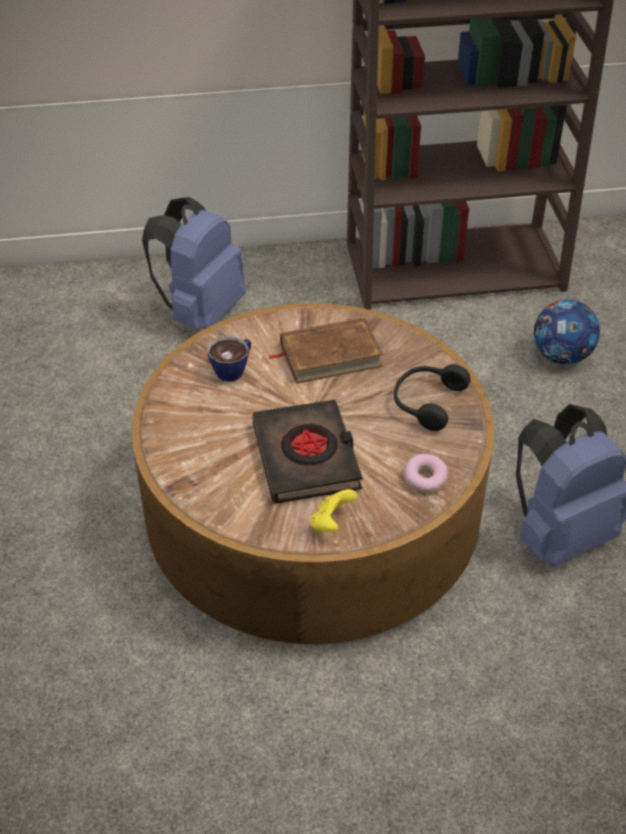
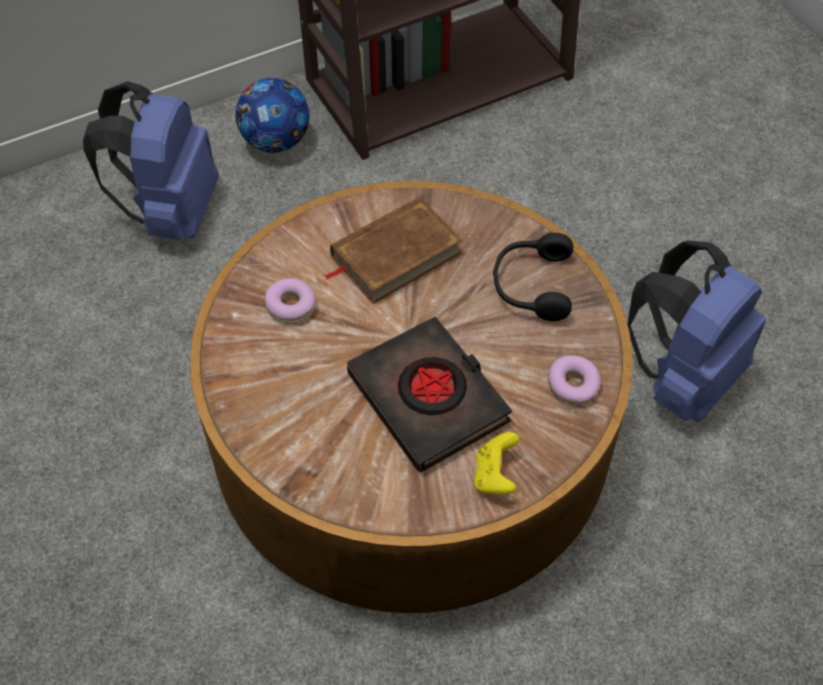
camera: 20 degrees left, 10 degrees up
cup [207,336,251,382] -> donut [264,278,316,323]
football [534,299,600,364] -> football moved to [236,78,309,153]

